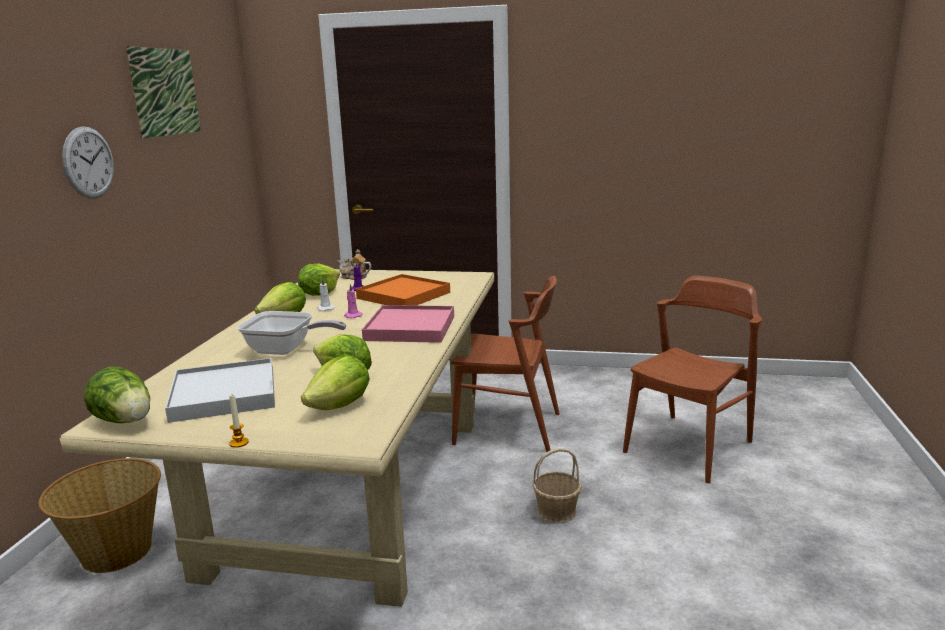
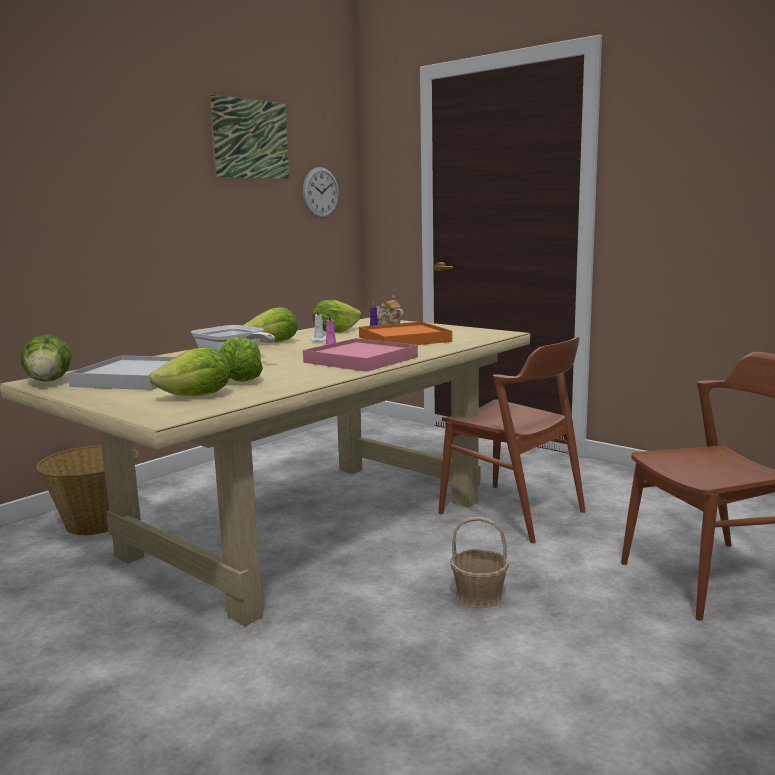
camera: 30 degrees right, 5 degrees down
wall clock [62,126,114,198] -> wall clock moved to [303,167,339,219]
candle [229,395,249,448] -> none

